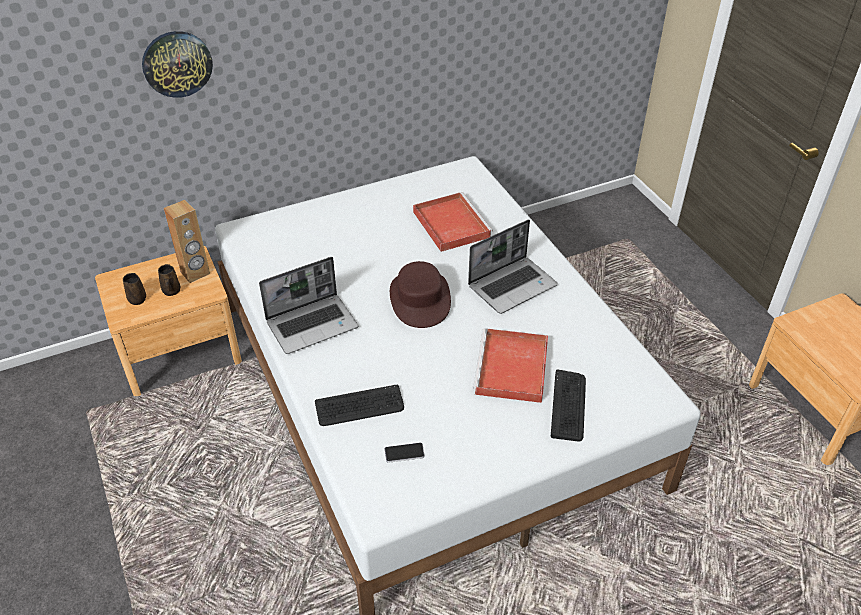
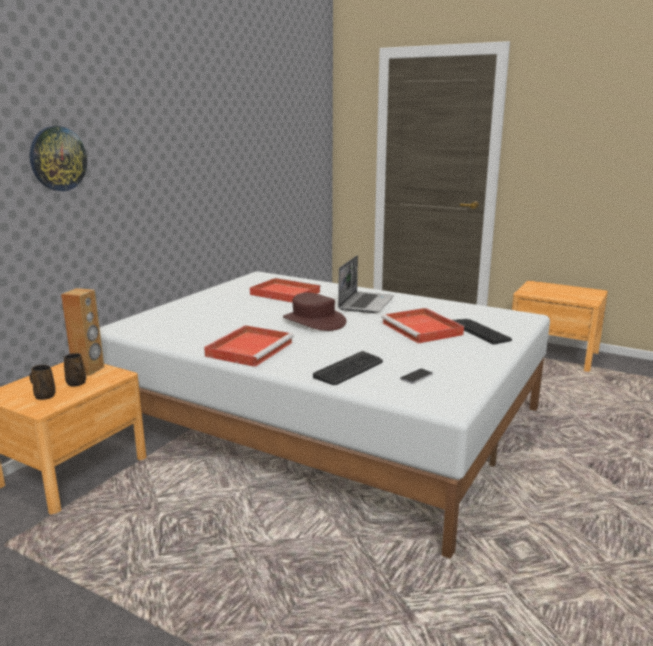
camera: 35 degrees left, 25 degrees down
laptop [259,257,358,354] -> red tray [204,325,294,367]

